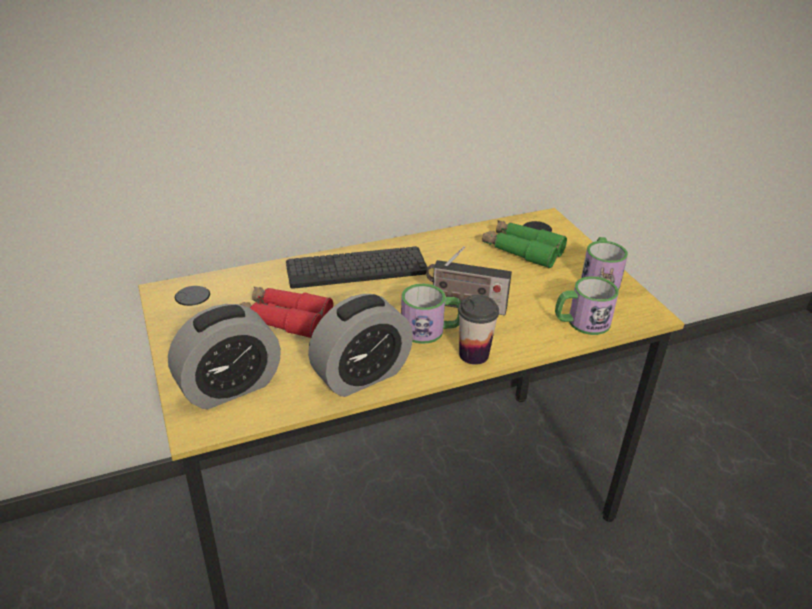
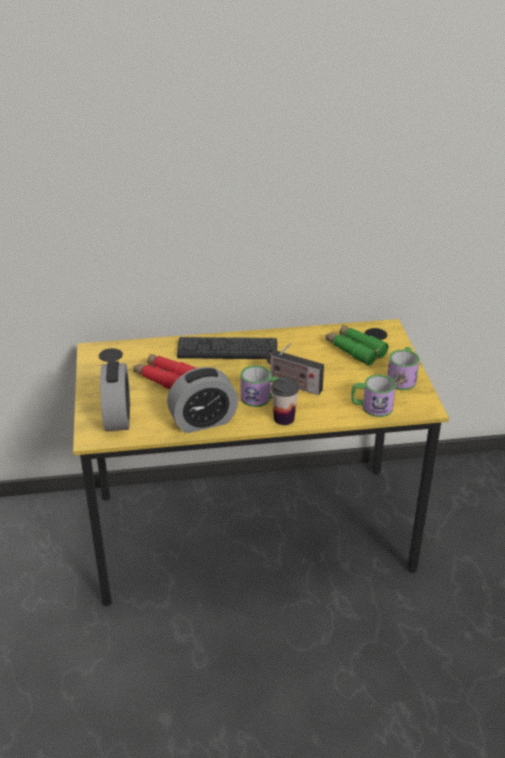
camera: 15 degrees right, 0 degrees up
alarm clock [168,304,281,410] -> alarm clock turned 75 degrees counterclockwise [100,361,130,431]

